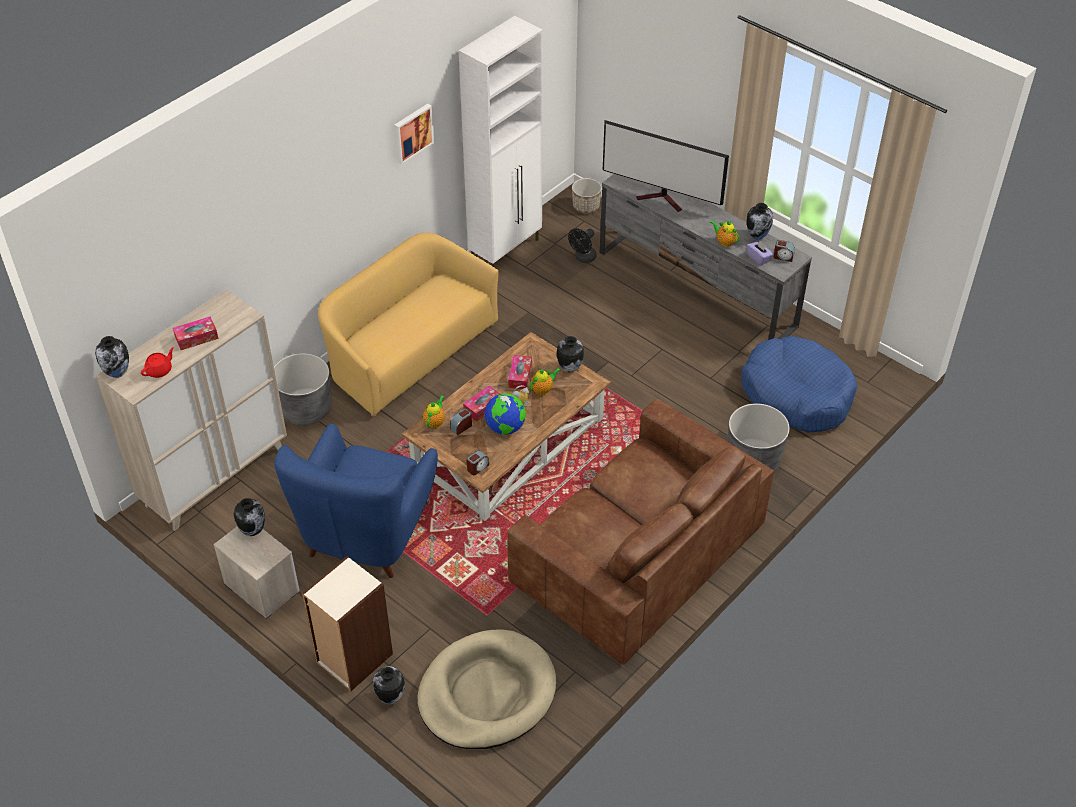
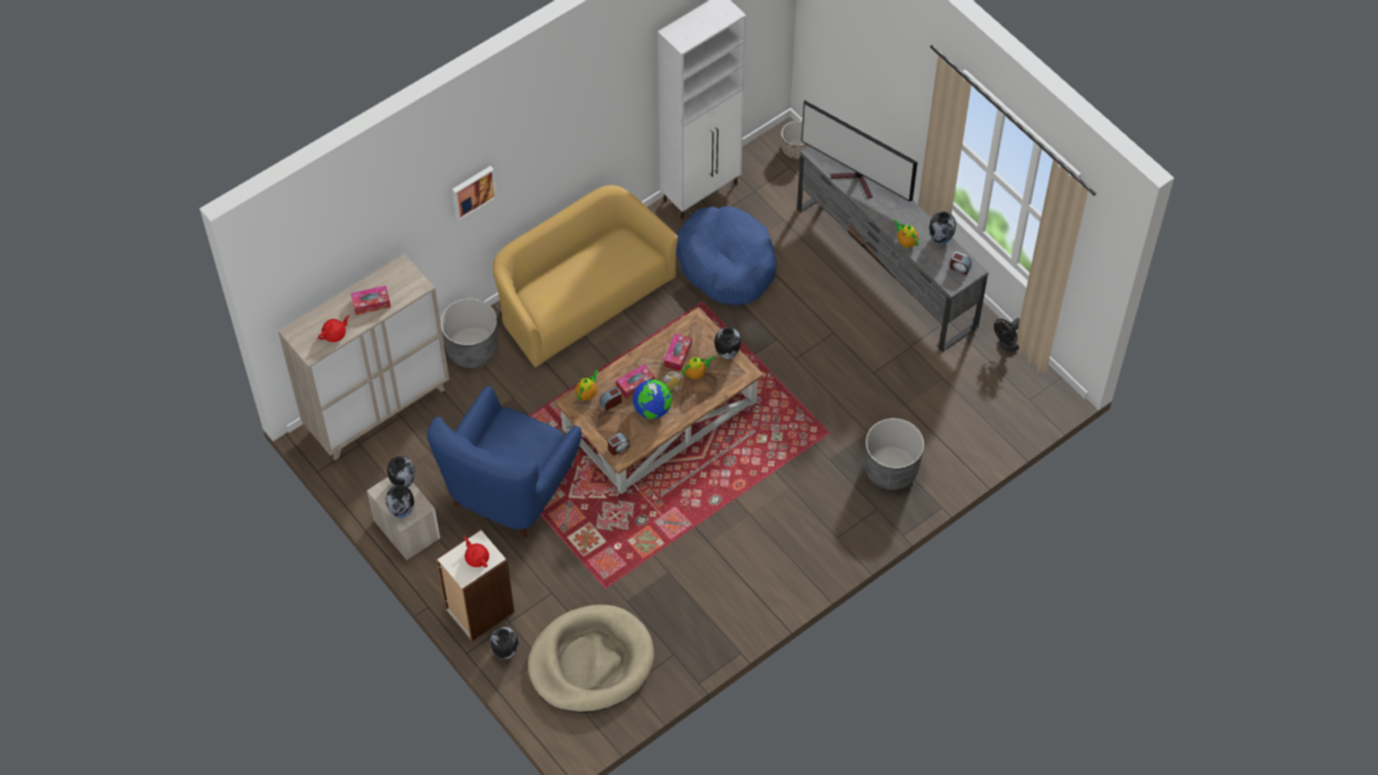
camera: 10 degrees right, 10 degrees up
vase [95,336,129,378] -> vase moved to [386,485,414,518]
picture [394,104,434,165] -> picture moved to [452,166,497,221]
brown sofa [507,399,774,665] -> none
black fan [568,228,597,263] -> black fan moved to [994,318,1020,352]
blue dog bed [741,336,858,432] -> blue dog bed moved to [676,206,777,305]
purple tissue box [747,241,773,265] -> none
none -> red teapot [464,536,489,568]

